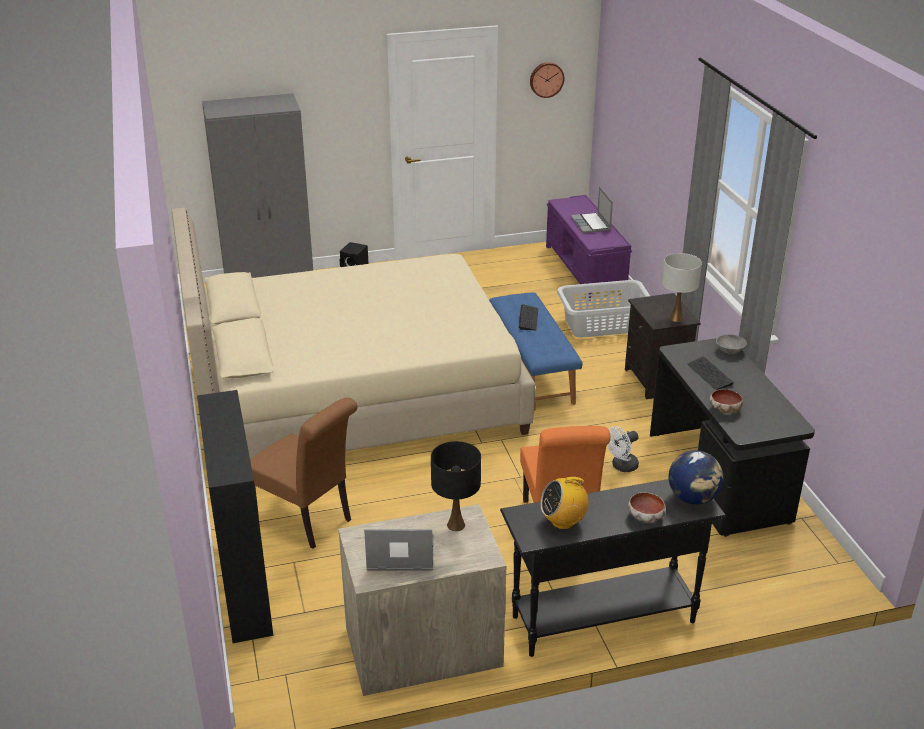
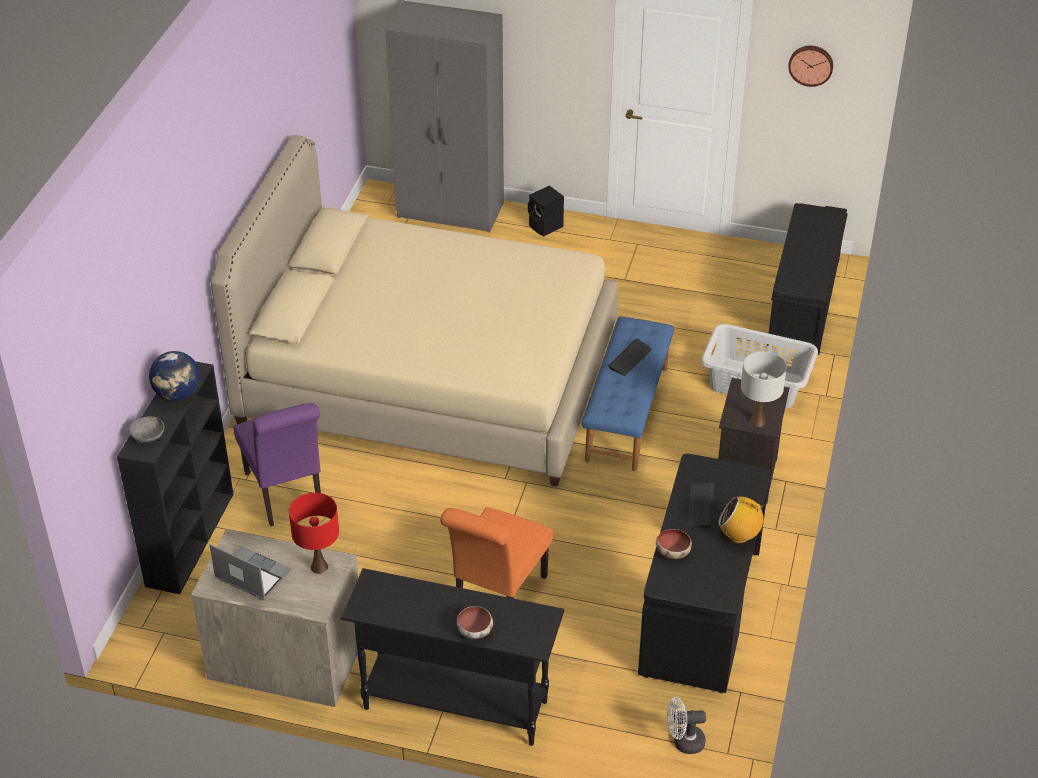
camera: 30 degrees right, 10 degrees up
brown chair [250,397,358,549] -> purple chair [233,403,321,527]
black table lamp [431,441,481,531] -> red table lamp [289,493,339,574]
radio [540,477,589,530] -> radio moved to [718,497,768,543]
purple bench [546,195,632,301] -> black bench [767,203,848,355]
laptop [571,186,613,233] -> none
white fan [607,426,639,472] -> white fan moved to [667,697,706,754]
globe [668,450,723,505] -> globe moved to [149,351,200,401]
grey bowl [716,334,747,354] -> grey bowl moved to [129,416,164,443]

